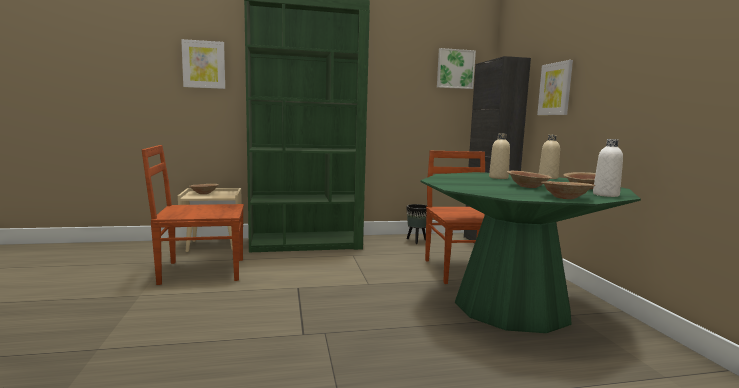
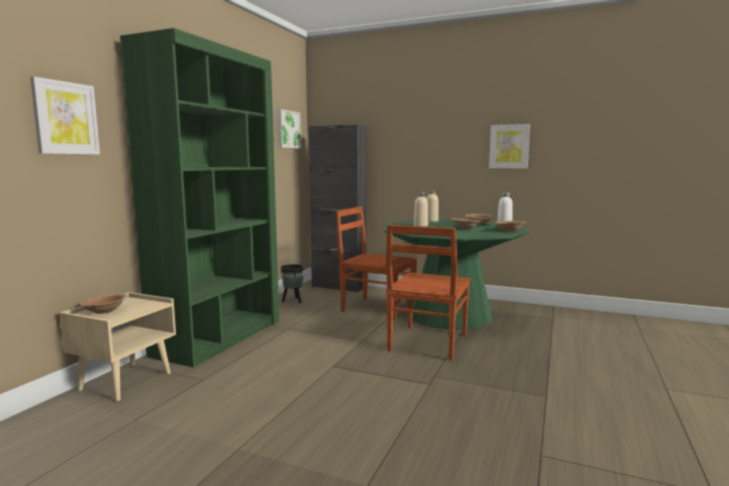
camera: 55 degrees left, 0 degrees up
brown chair [142,145,244,285] -> brown chair moved to [386,225,470,361]
picture [537,60,573,115] -> picture moved to [489,124,530,169]

